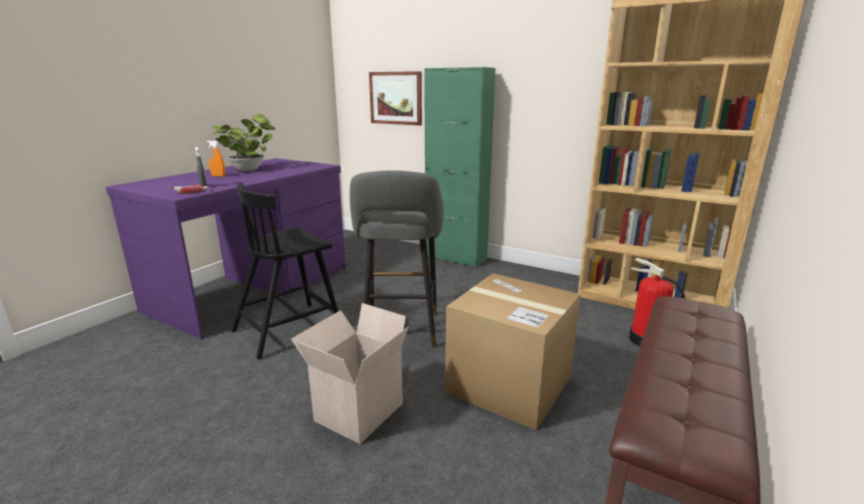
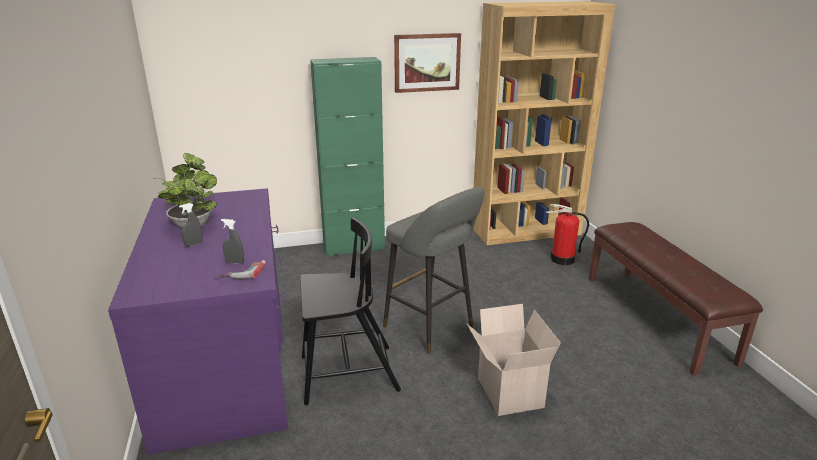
camera: 45 degrees left, 5 degrees up
orange spray bottle [207,141,225,177] -> grey spray bottle [179,203,203,247]
black chair [231,182,338,360] -> black chair turned 105 degrees counterclockwise [300,218,401,405]
picture [369,71,422,125] -> picture moved to [394,33,461,93]
cardboard box [445,273,581,430] -> none

